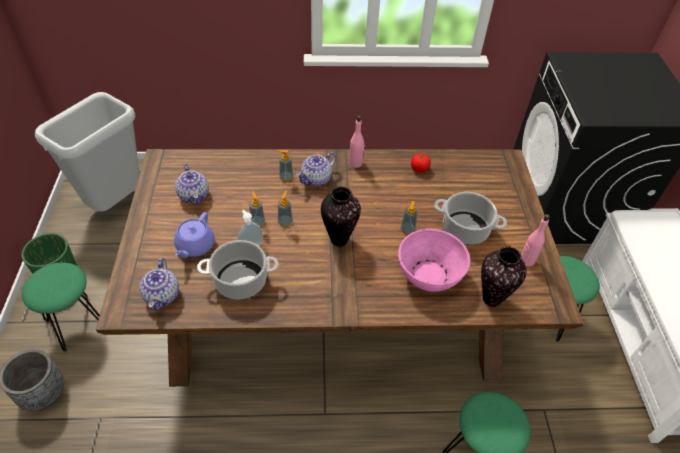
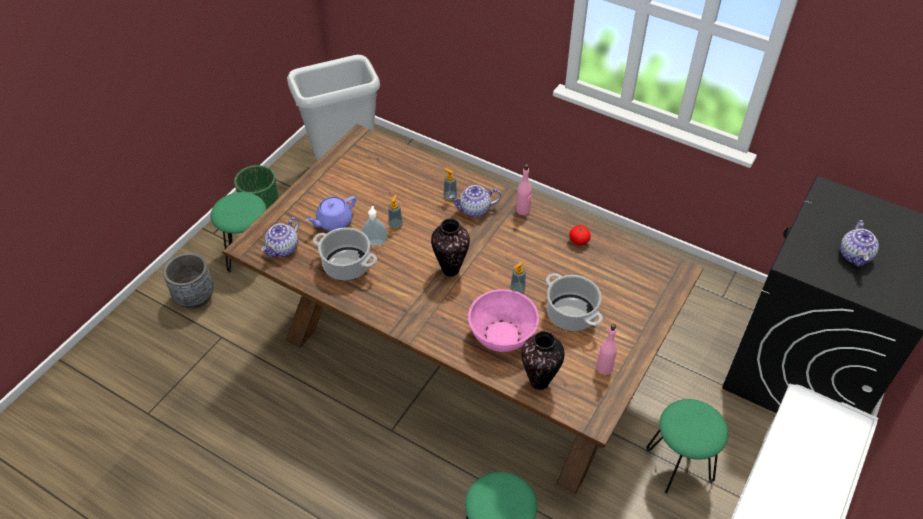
camera: 35 degrees right, 0 degrees up
teapot [175,164,209,205] -> teapot moved to [840,220,879,266]
soap dispenser [278,191,293,227] -> none

